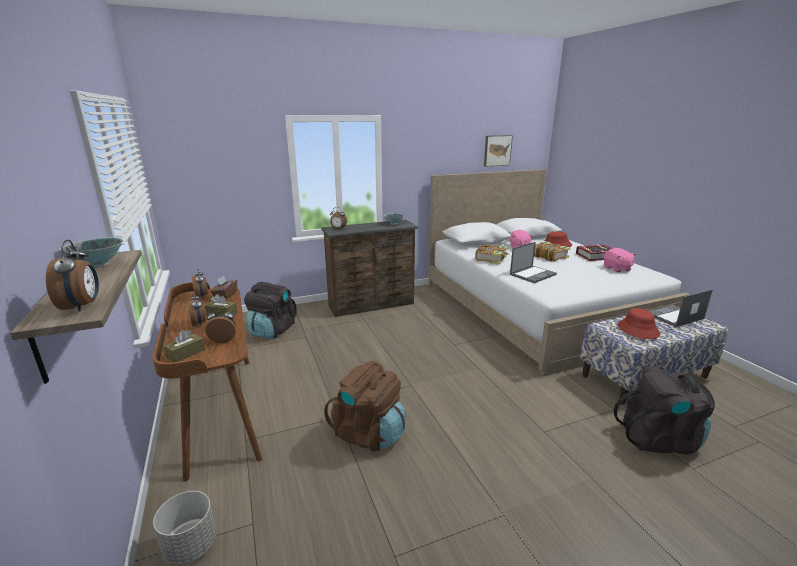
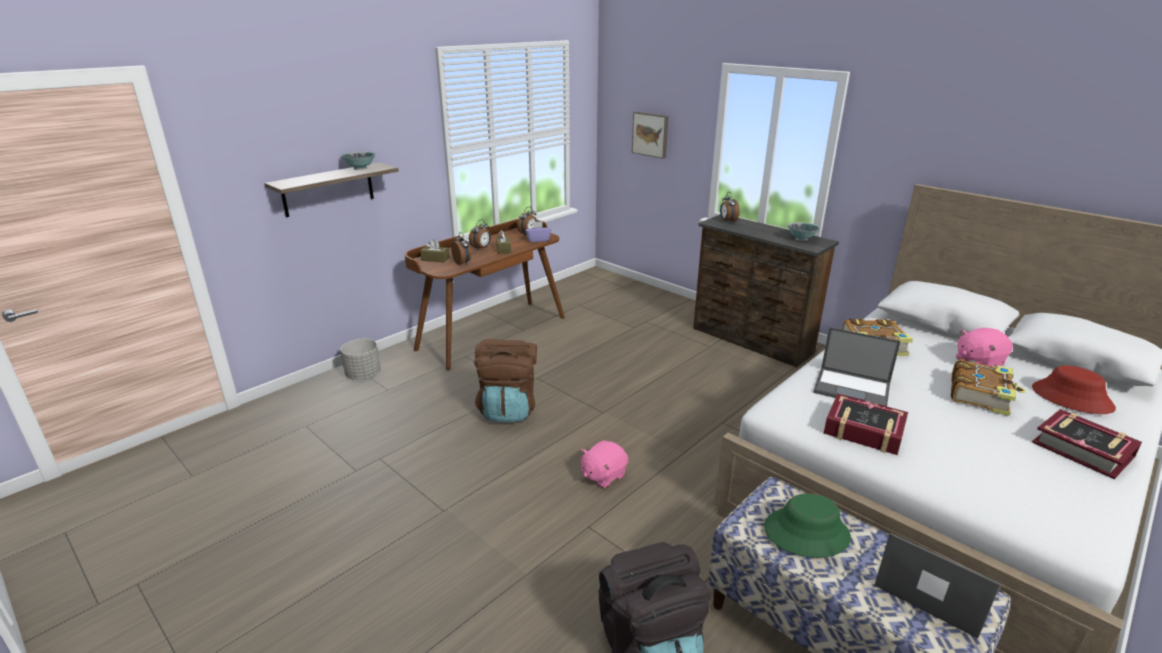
camera: 65 degrees right, 5 degrees up
alarm clock [46,240,99,312] -> none
brown tissue box [211,276,237,300] -> purple tissue box [525,221,551,242]
black backpack [244,282,297,339] -> none
picture [484,135,513,166] -> picture moved to [632,112,669,159]
pink plush toy [604,248,636,272] -> pink plush toy moved to [581,440,628,489]
red hat [618,308,660,339] -> green hat [764,493,851,558]
none -> book [824,393,908,455]

